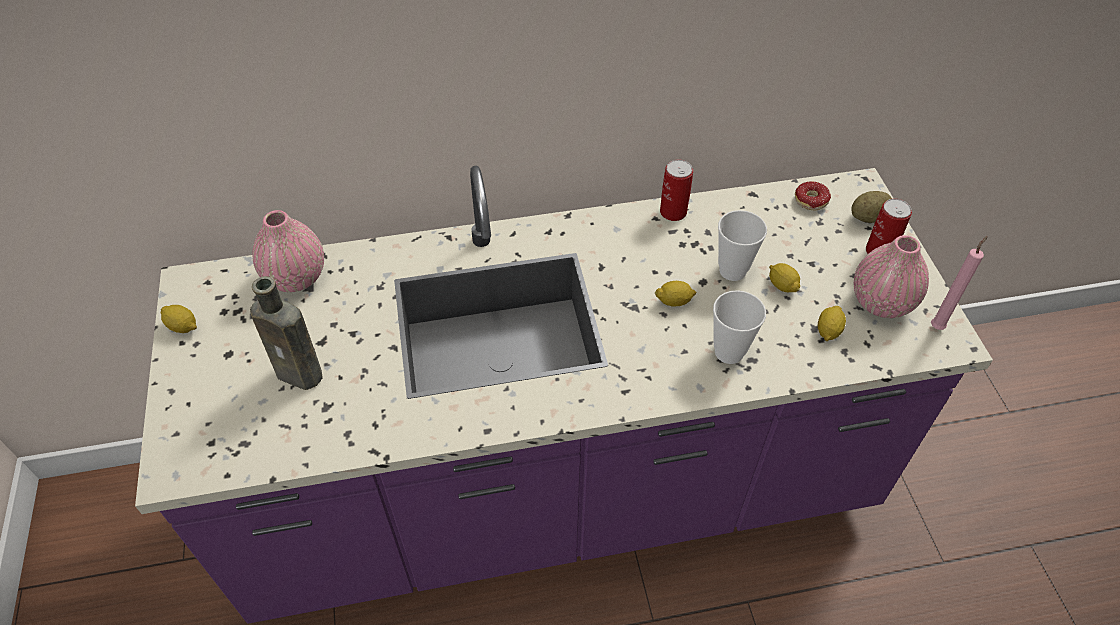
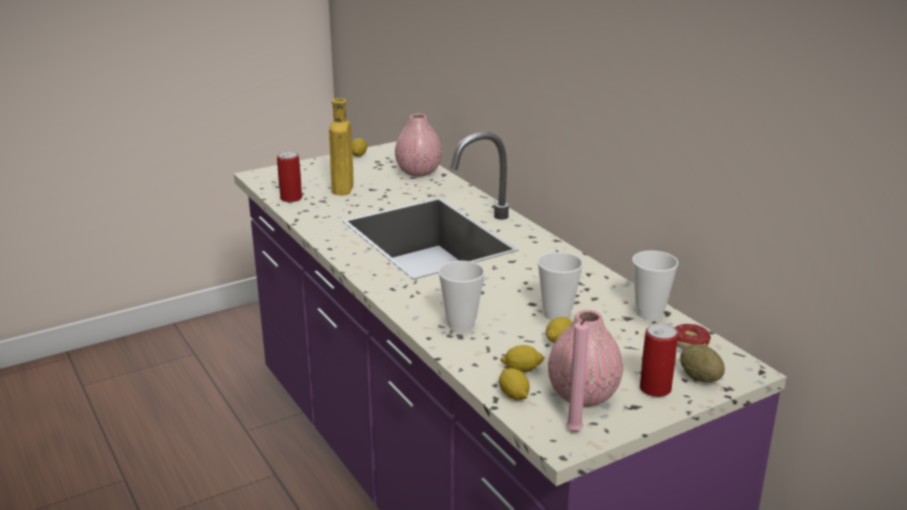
camera: 70 degrees right, 25 degrees down
brown bottle [250,276,323,390] -> yellow bottle [329,98,354,195]
lemon [655,281,697,306] -> lemon moved to [499,368,530,400]
can [660,159,693,221] -> can moved to [277,151,302,202]
none -> cup [632,251,679,320]

